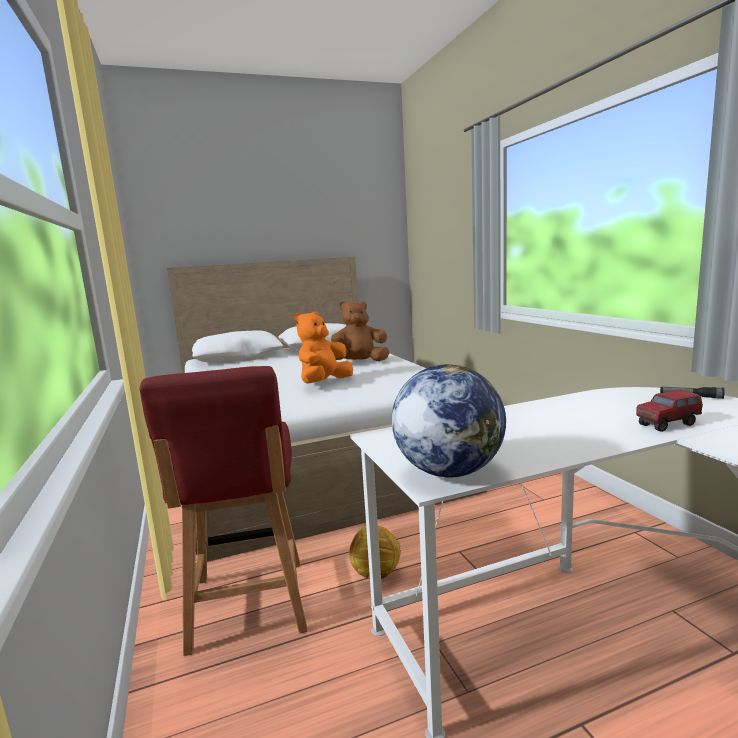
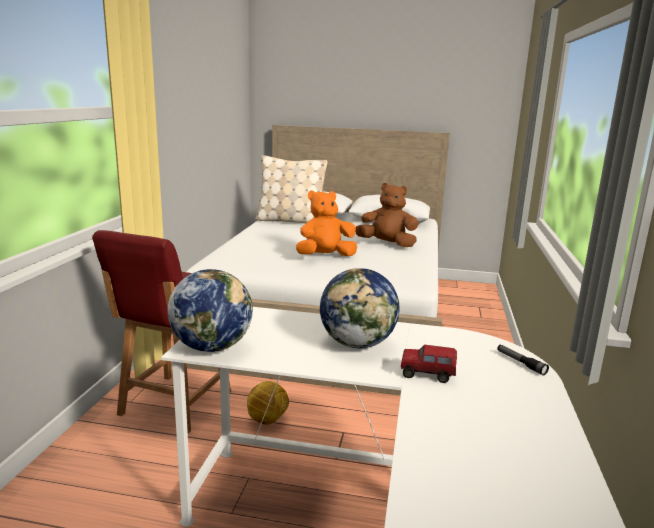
camera: 30 degrees right, 5 degrees up
none -> beige pillow [255,155,327,224]
none -> globe [320,268,400,348]

